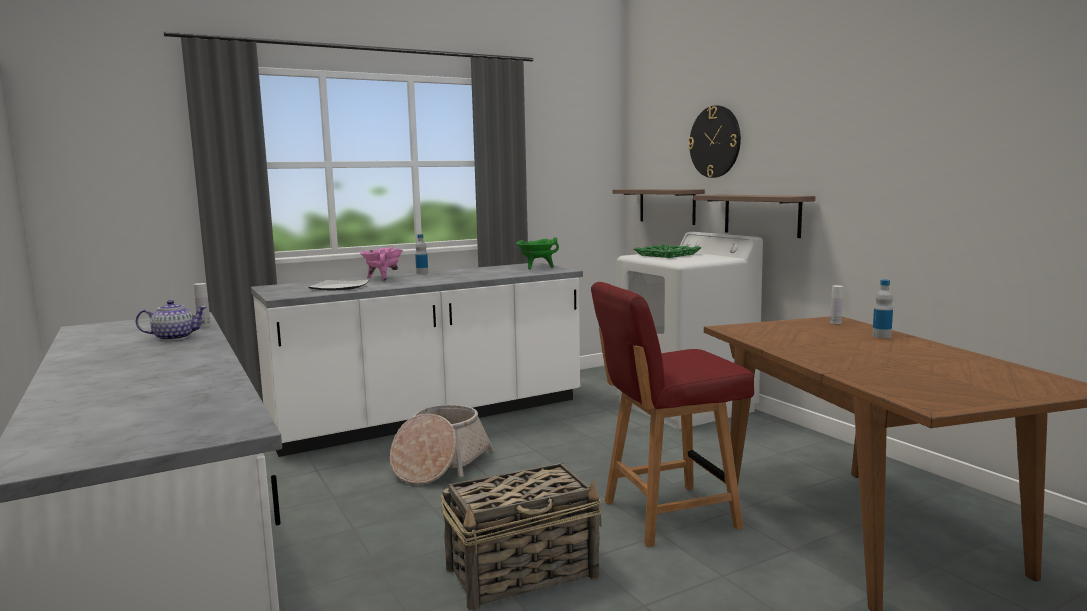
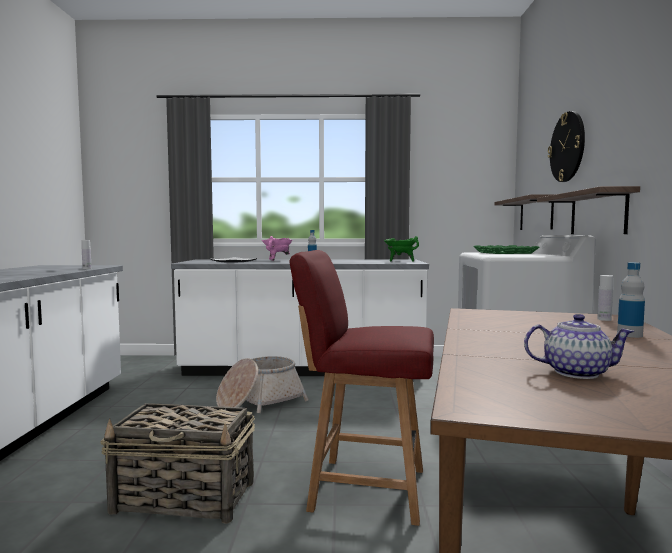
camera: 30 degrees right, 5 degrees down
teapot [136,300,207,341] -> teapot moved to [524,314,635,379]

